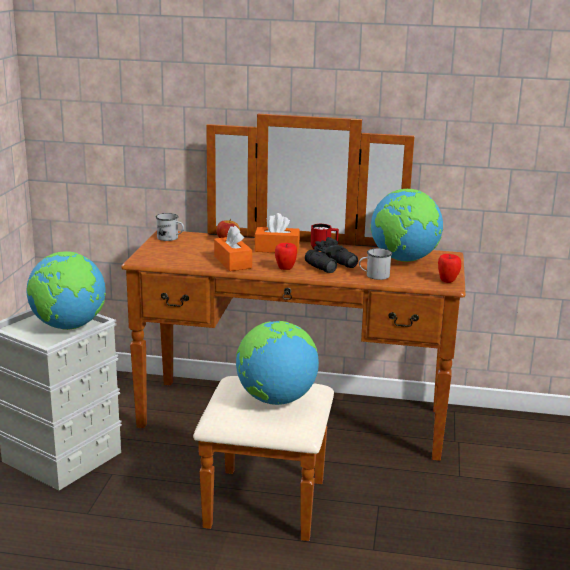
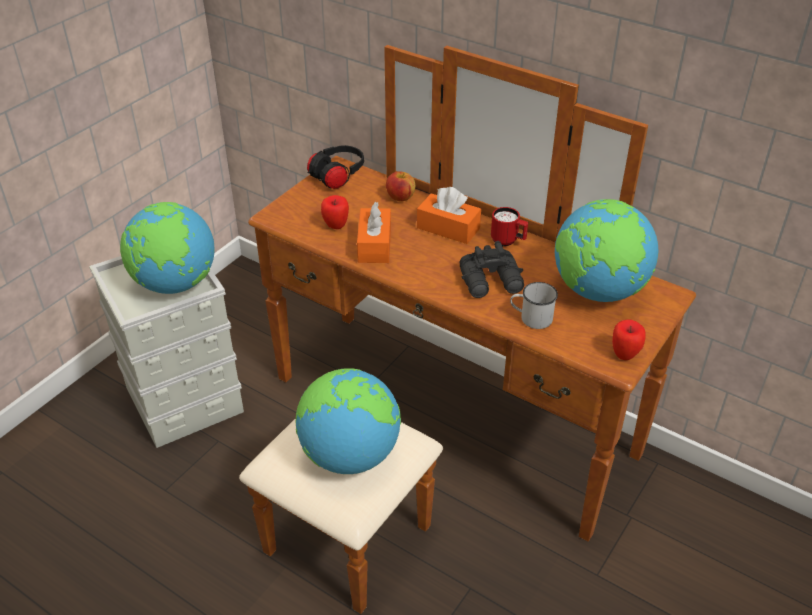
camera: 25 degrees right, 20 degrees up
white mug [156,213,184,241] -> black headphones [307,145,364,189]
apple [275,243,297,270] -> apple moved to [321,195,349,229]

